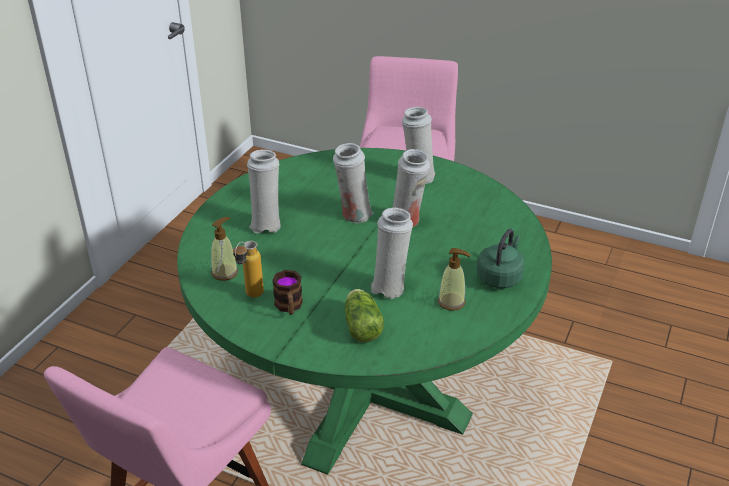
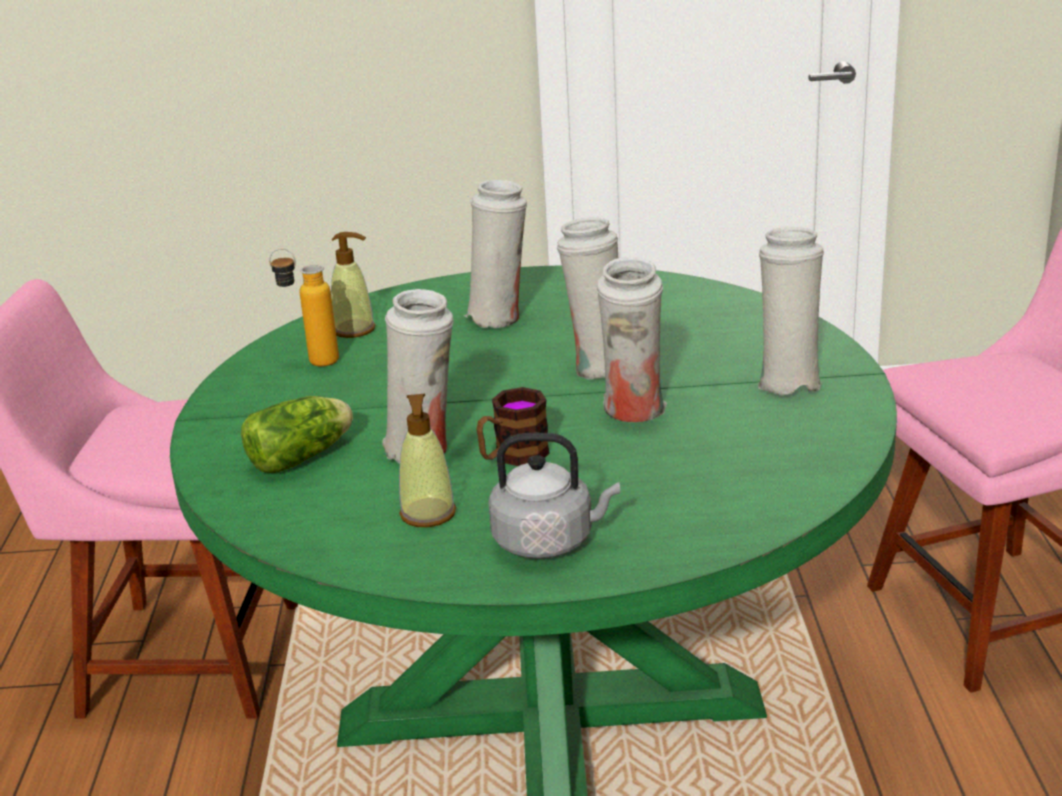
camera: 65 degrees right, 10 degrees down
mug [272,270,303,315] -> mug moved to [476,387,550,466]
green kettle [477,229,525,288] -> grey kettle [488,433,620,559]

